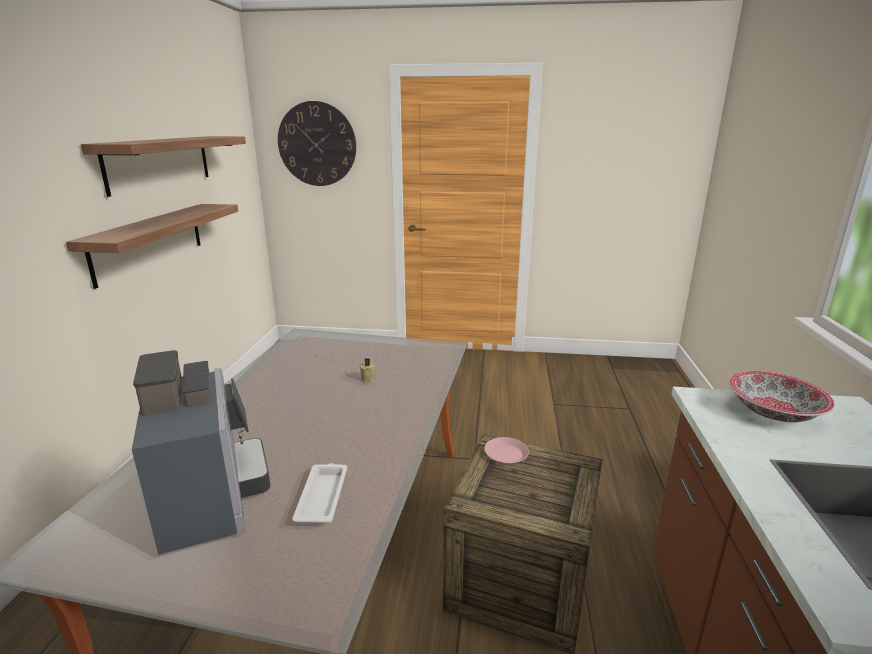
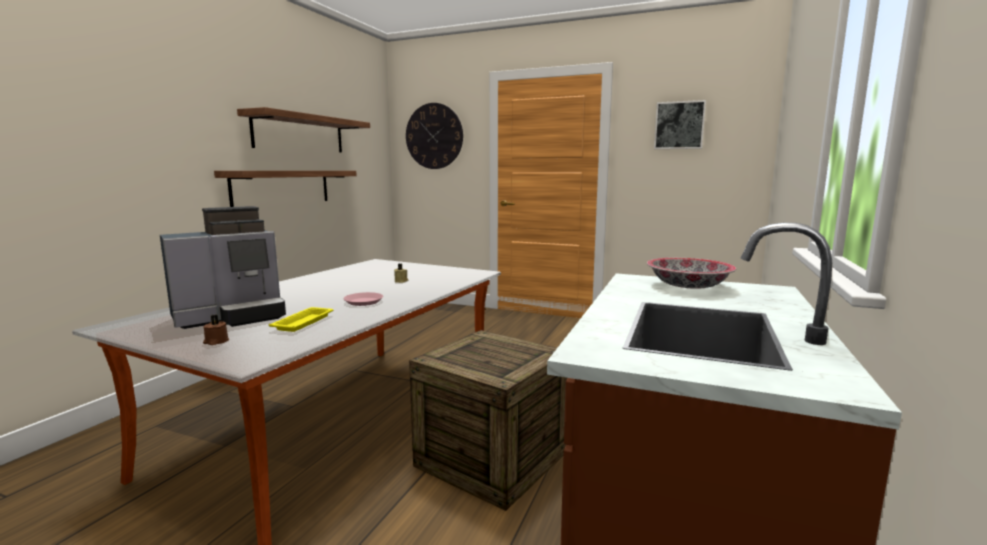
camera: 15 degrees right, 10 degrees down
coffee machine [132,350,270,555] -> coffee machine turned 60 degrees clockwise [160,206,286,329]
white tray [292,463,347,523] -> yellow tray [269,307,333,332]
pink plate [484,437,529,465] -> pink plate moved to [343,292,383,306]
none -> brown candle [203,315,229,345]
none -> picture [654,100,706,149]

